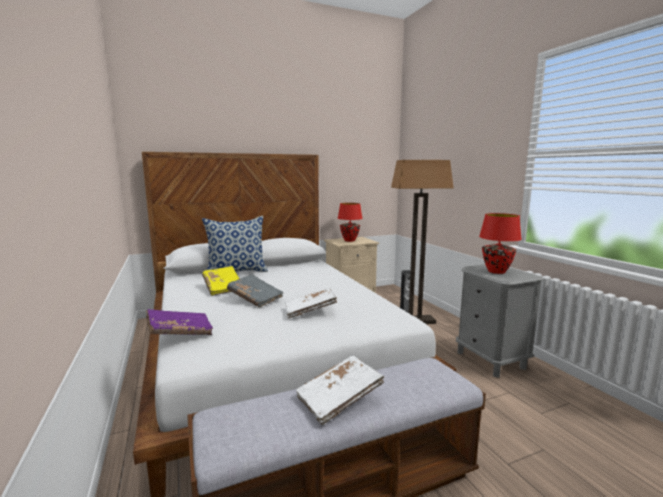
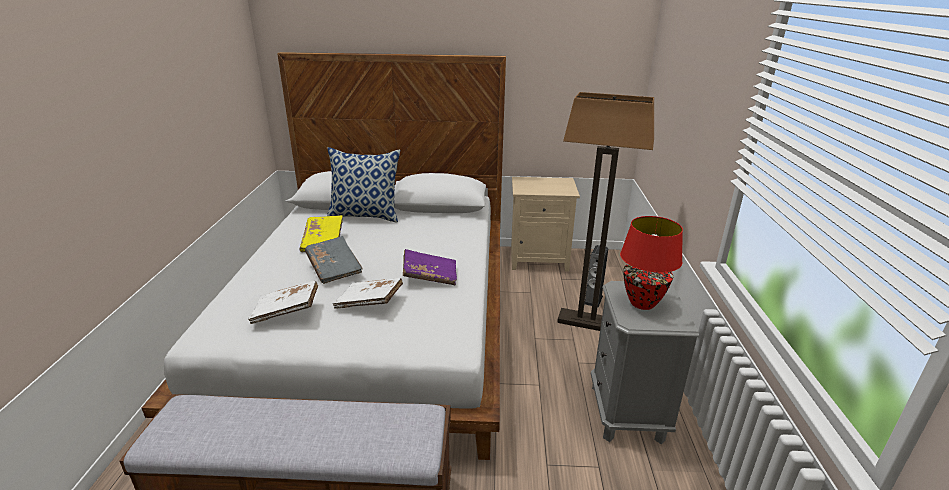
camera: 25 degrees right, 15 degrees up
purple book [146,309,213,335] -> purple book moved to [403,249,457,285]
white book [296,356,384,425] -> white book moved to [248,280,318,324]
red table lamp [338,203,363,242] -> none

